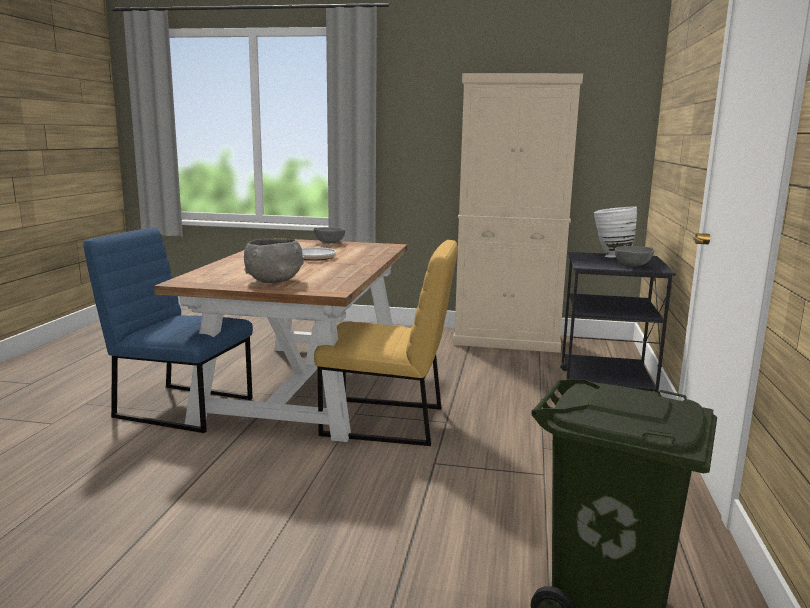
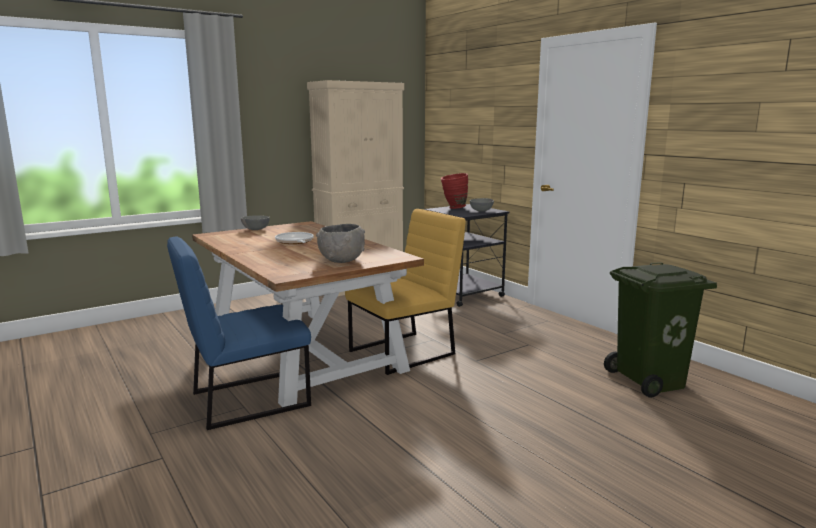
camera: 45 degrees left, 0 degrees up
white vase [594,206,637,257] -> red vase [441,173,468,209]

